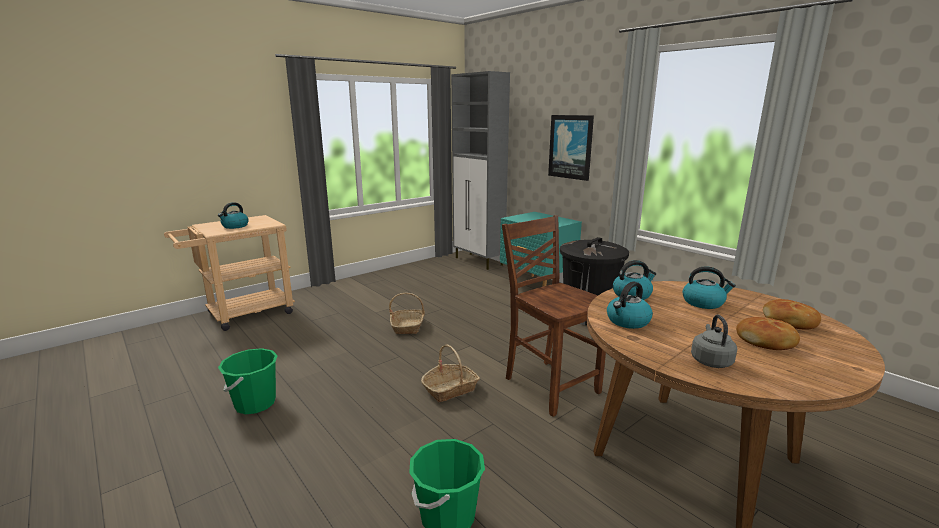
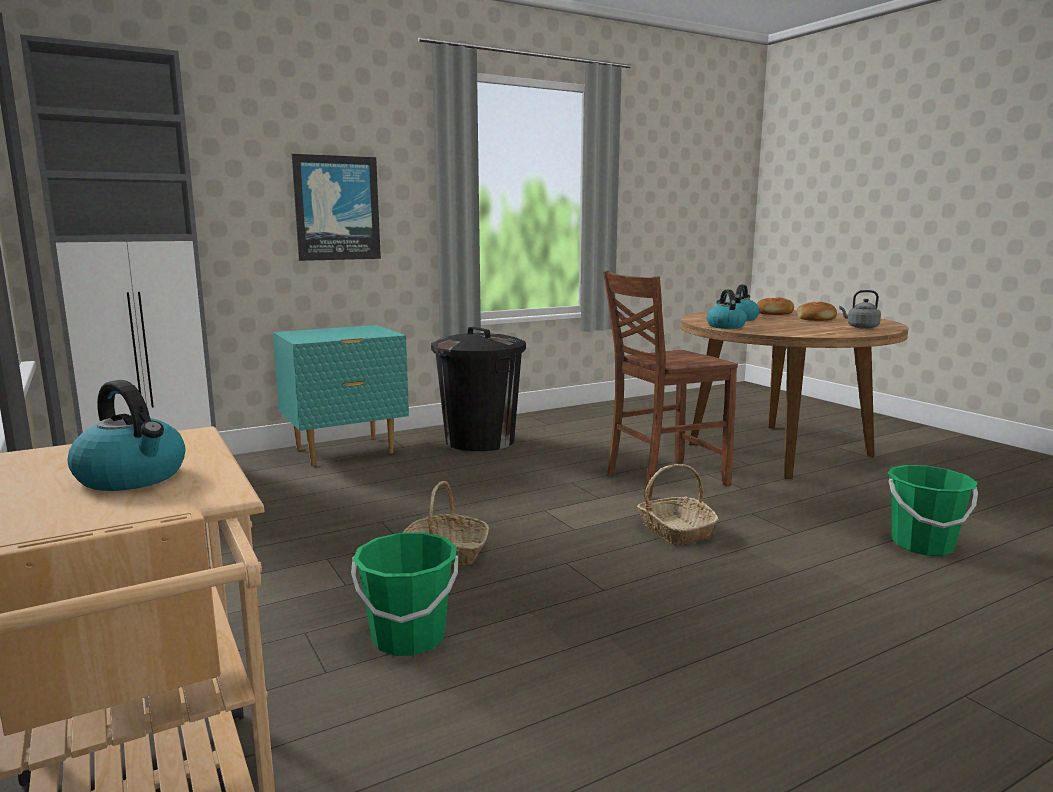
camera: 80 degrees left, 5 degrees down
green bucket [218,348,278,414] -> green bucket moved to [351,533,458,656]
kettle [607,282,653,329] -> none

